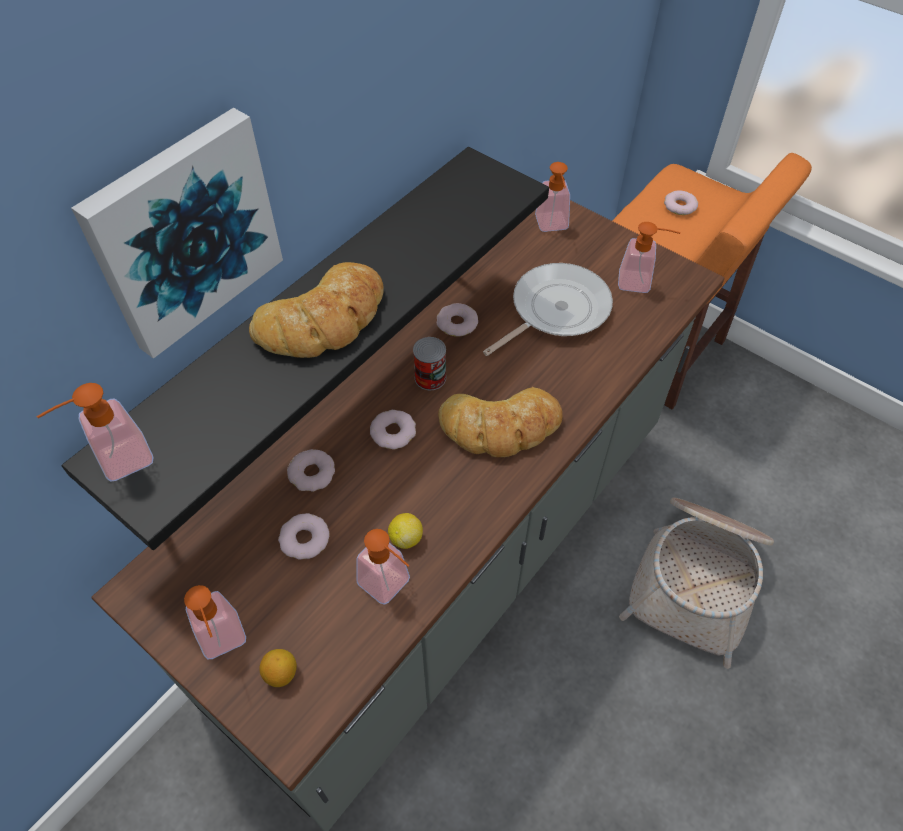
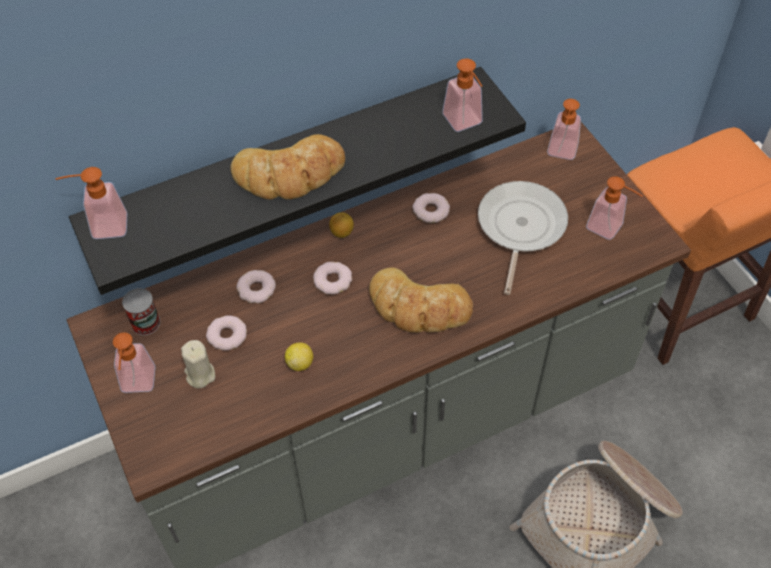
camera: 25 degrees right, 0 degrees up
picture [71,108,283,359] -> none
lemon [260,649,297,687] -> lemon moved to [329,212,354,238]
soap dispenser [356,529,410,605] -> soap dispenser moved to [442,58,483,132]
can [413,337,446,390] -> can moved to [122,288,160,335]
frying pan [483,263,613,356] -> frying pan turned 60 degrees counterclockwise [478,181,568,295]
donut [664,190,698,215] -> none
none -> beige candle [181,340,215,388]

